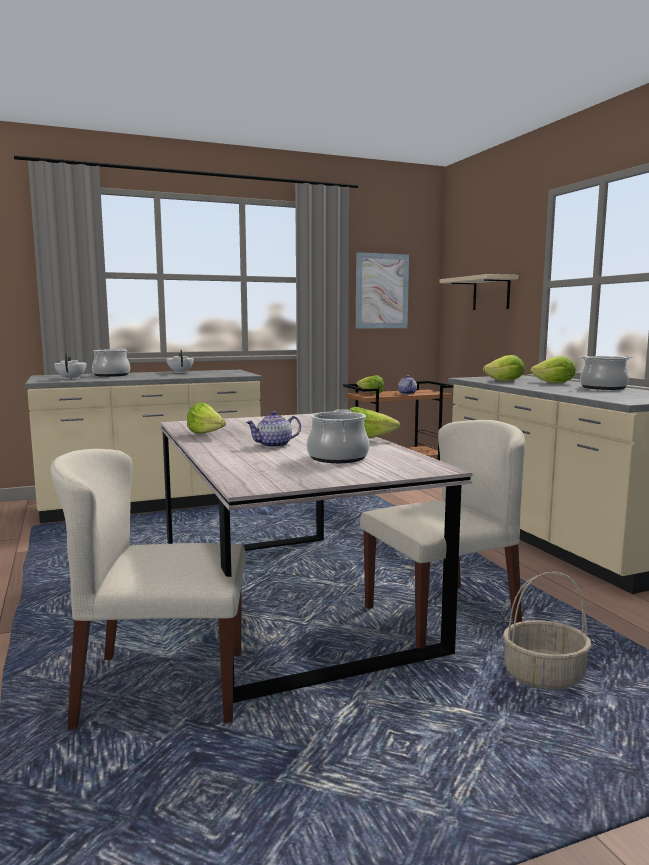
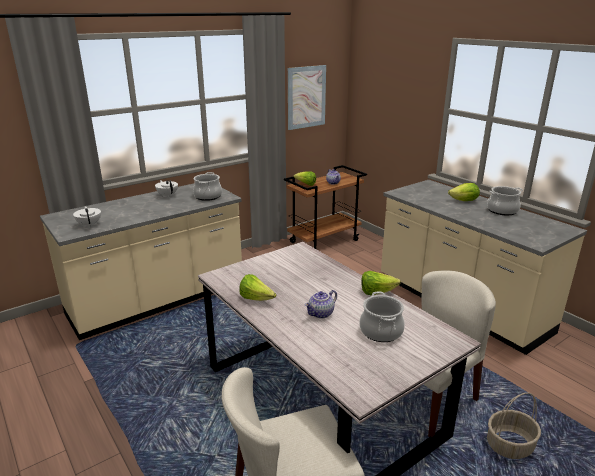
camera: 15 degrees left, 15 degrees up
cooking pot [92,349,130,377] -> cooking pot moved to [193,172,222,201]
beige shelf [440,274,518,310] -> none
lettuce [483,355,524,381] -> none

